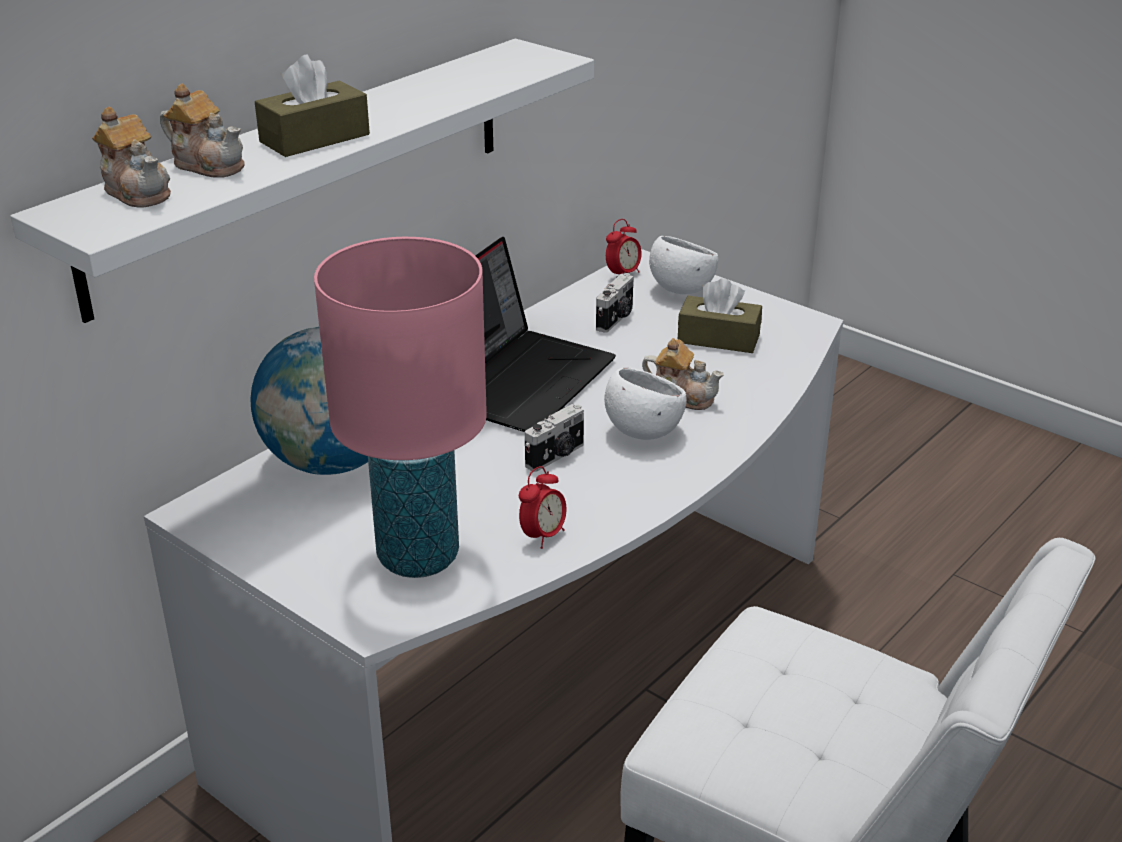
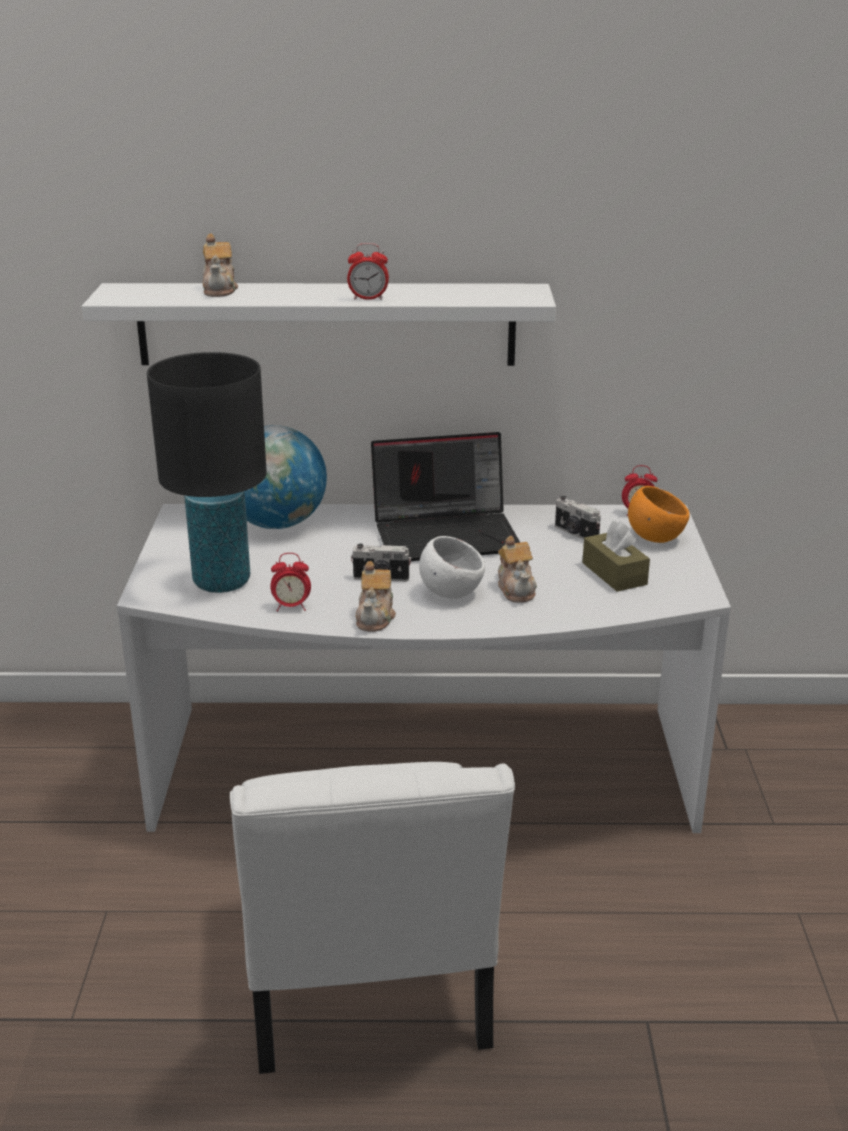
camera: 50 degrees right, 5 degrees down
teapot [92,106,171,208] -> teapot moved to [356,561,396,632]
brown tissue box [255,54,370,157] -> none
pink table lamp [314,237,487,578] -> black table lamp [147,352,267,593]
camera [596,273,634,333] -> camera turned 60 degrees clockwise [555,496,601,540]
white bowl [649,236,718,294] -> orange bowl [628,486,690,543]
none -> alarm clock [347,243,389,300]

